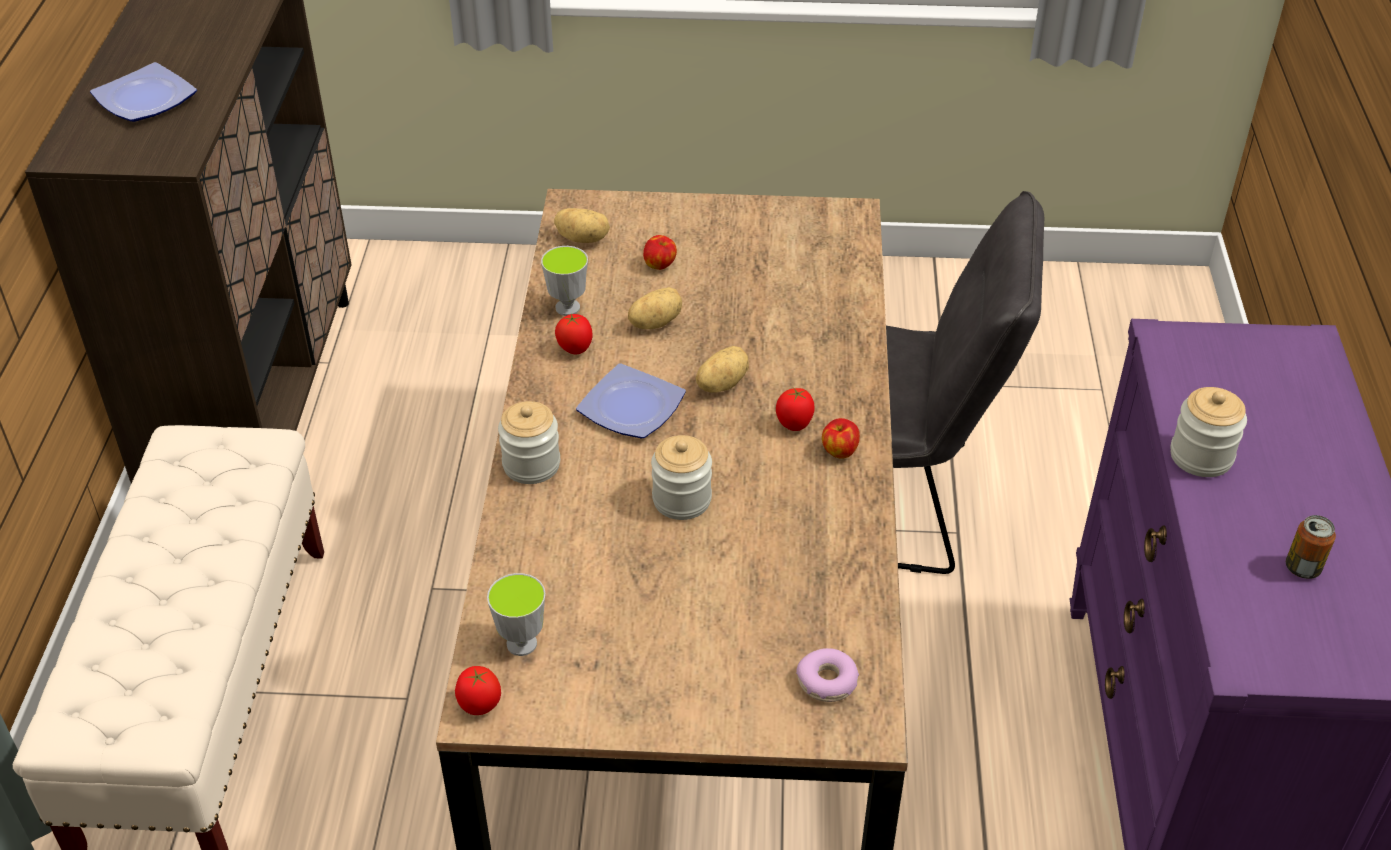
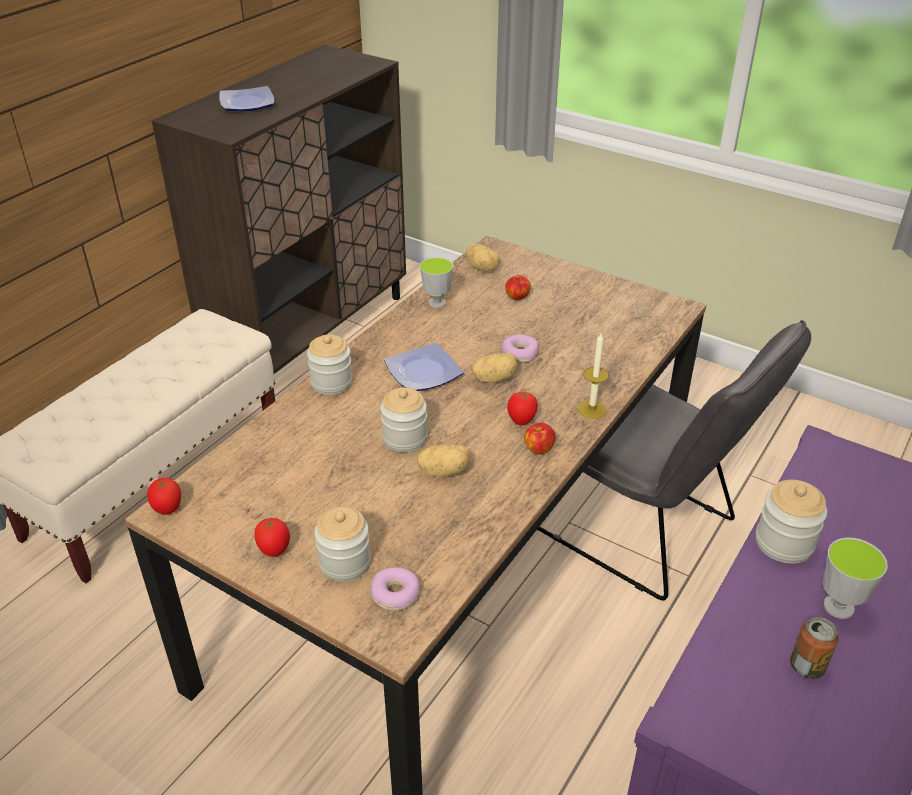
camera: 30 degrees right, 5 degrees down
cup [487,573,546,656] -> cup moved to [823,538,888,619]
tomato [555,313,593,354] -> tomato moved to [254,518,290,557]
potato [628,287,682,329] -> potato moved to [417,444,470,477]
none -> jar [314,506,371,582]
none -> donut [501,334,539,363]
none -> candle [578,333,609,419]

